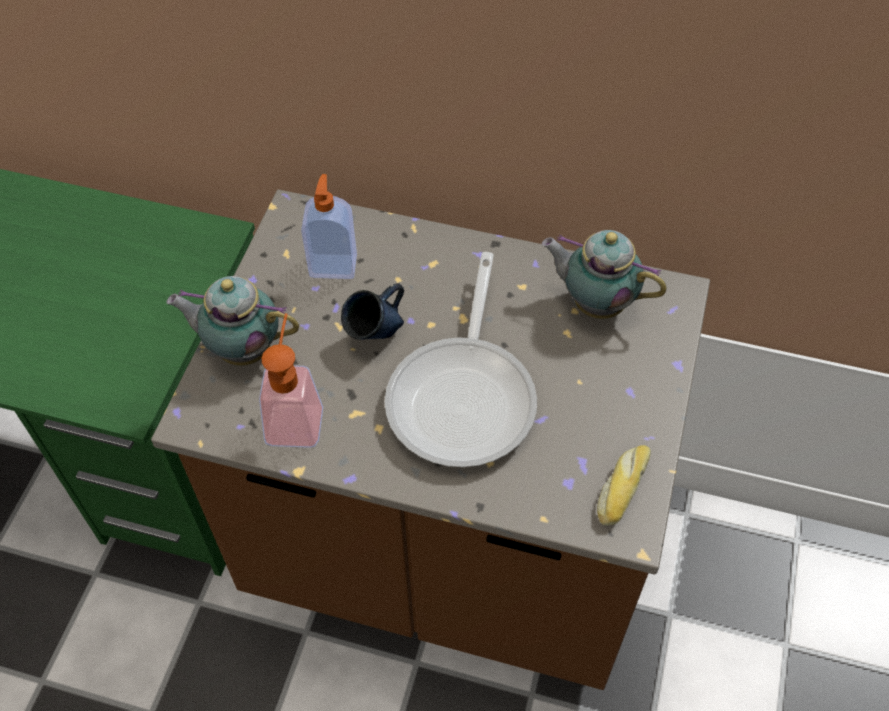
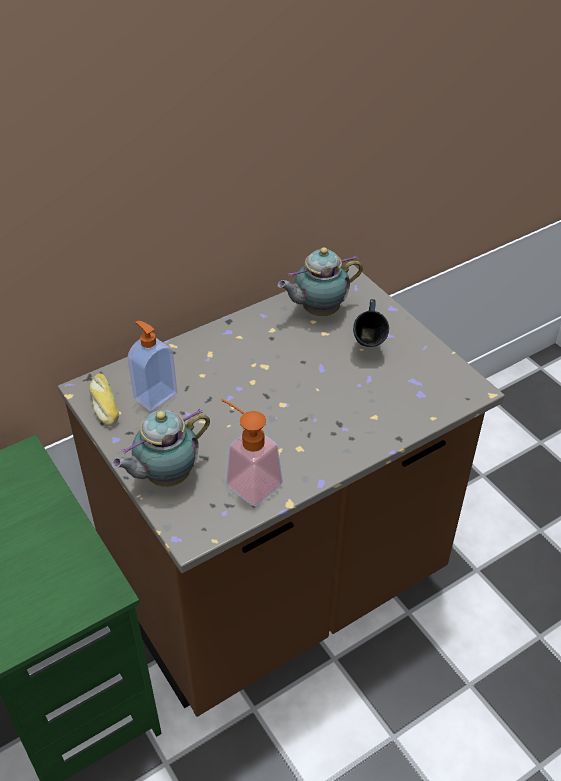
camera: 50 degrees left, 10 degrees down
blue mug [341,283,404,340] -> blue mug moved to [353,299,389,347]
frying pan [385,252,537,467] -> none
bread [597,445,651,526] -> bread moved to [89,373,119,426]

